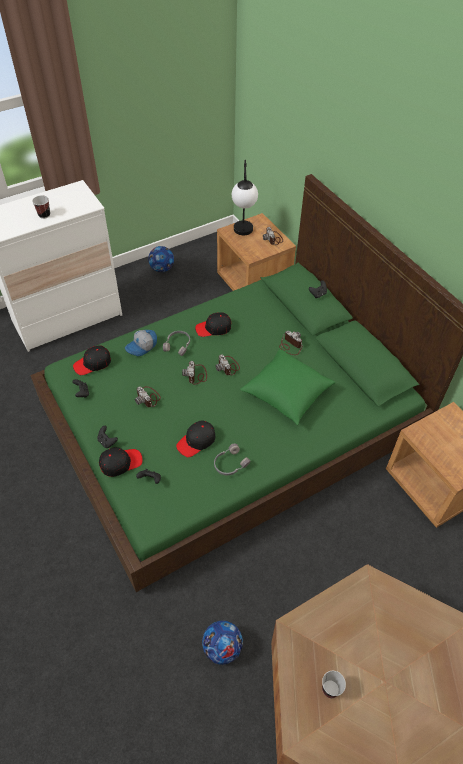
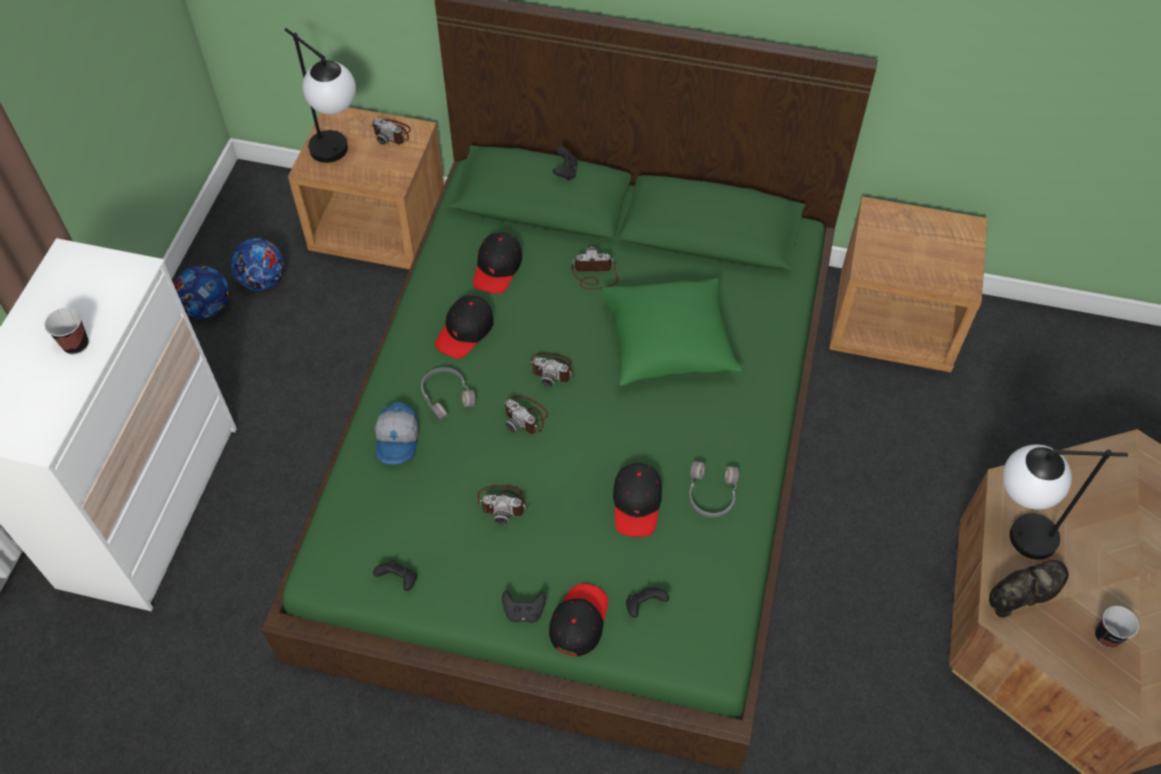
camera: 45 degrees left, 5 degrees up
black cap [73,345,111,375] -> black cap moved to [473,232,522,294]
football [202,621,243,665] -> football moved to [230,238,285,291]
none -> black shoe [989,560,1069,618]
none -> table lamp [1003,445,1128,560]

